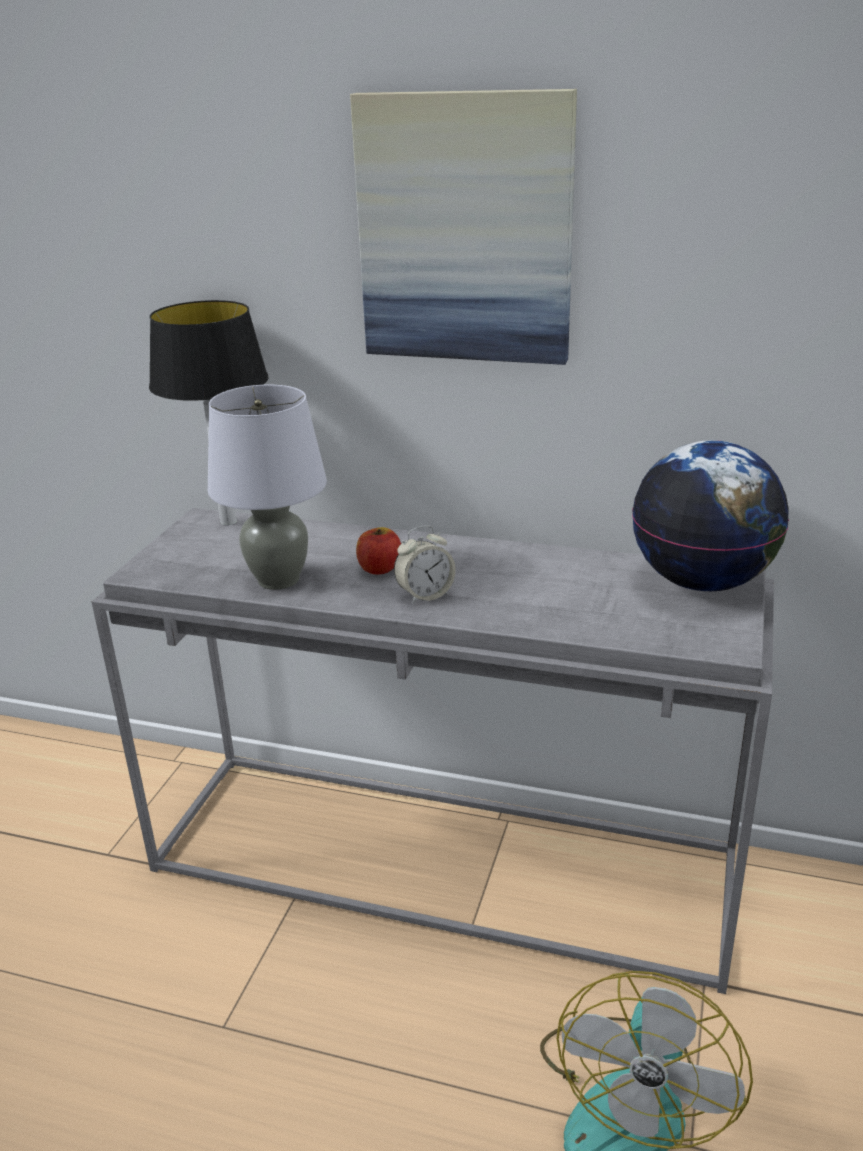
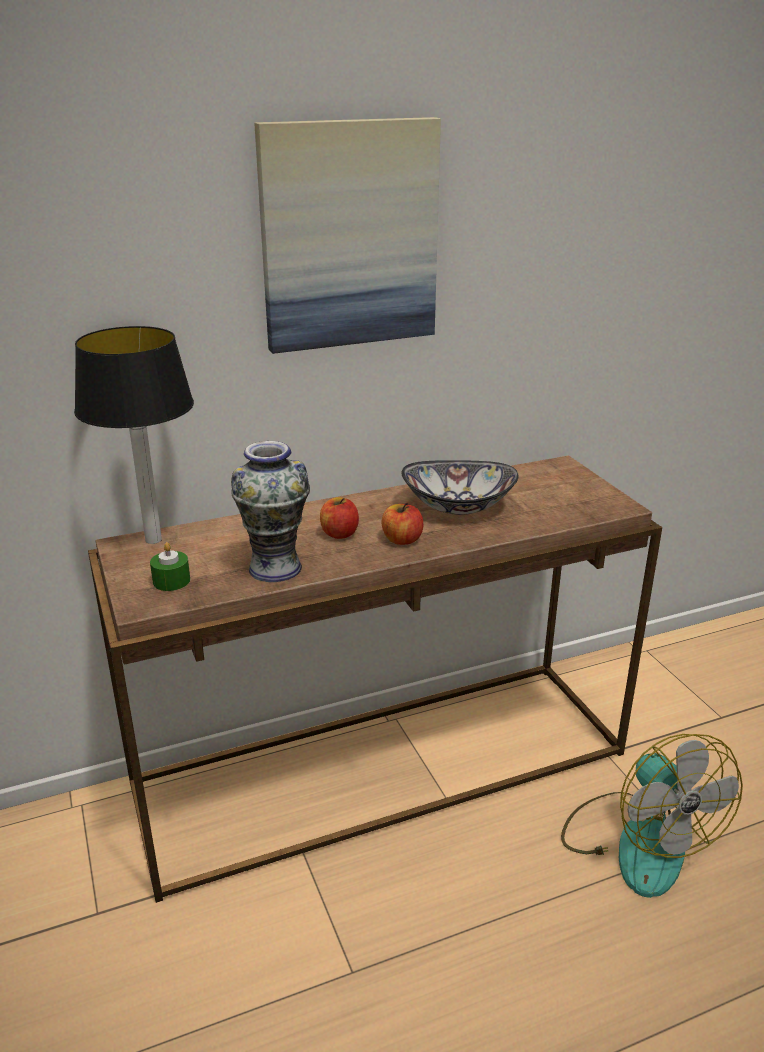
camera: 40 degrees left, 0 degrees up
grey console table [92,508,774,994] -> brown console table [88,456,662,903]
grey table lamp [207,385,327,590] -> vase [231,441,310,582]
alarm clock [394,526,456,604] -> apple [382,503,423,545]
globe [632,440,789,591] -> none
none -> green candle [150,542,190,591]
none -> bowl [401,460,519,515]

